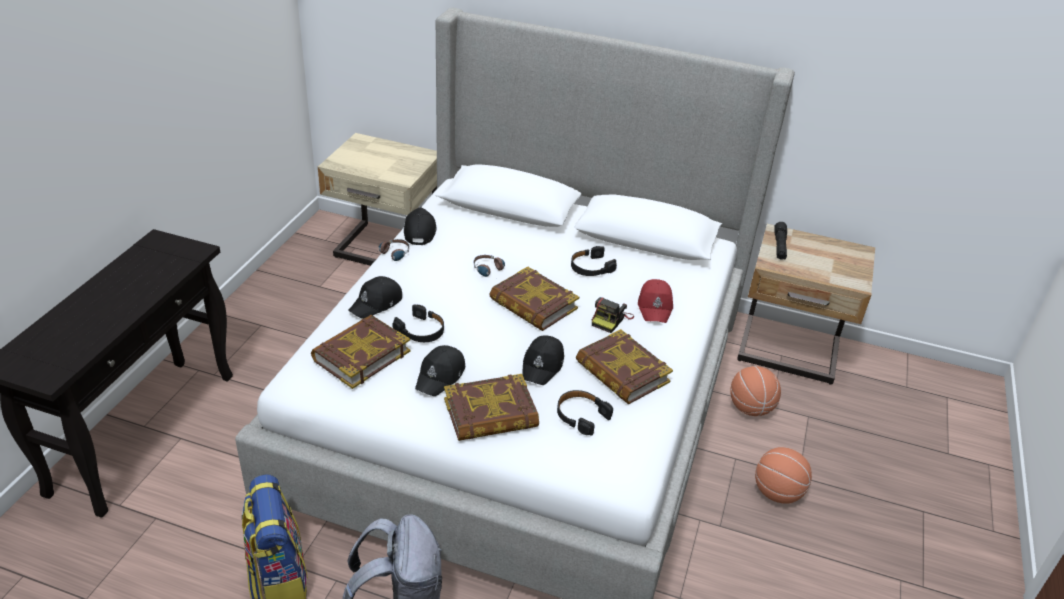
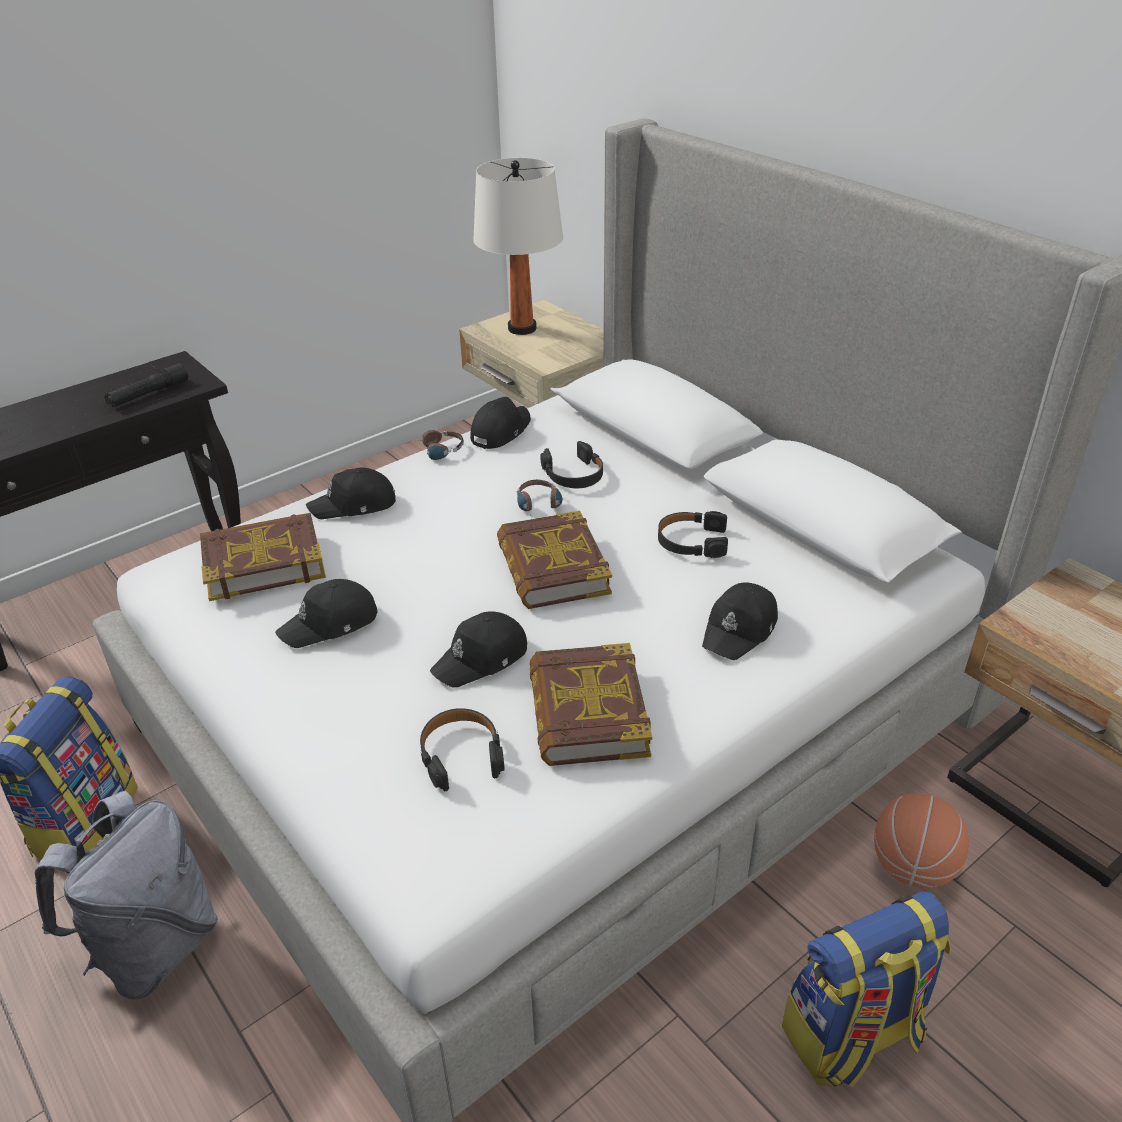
camera: 35 degrees right, 0 degrees up
black headphones [392,304,444,342] -> black headphones moved to [541,441,603,488]
book [444,374,539,441] -> none
camera [592,297,634,333] -> none
red cap [638,279,673,323] -> black cap [702,582,778,660]
basketball [755,447,812,504] -> backpack [782,891,951,1087]
black flashlight [774,222,787,260] -> black flashlight moved to [104,363,188,407]
none -> white table lamp [473,158,563,335]

